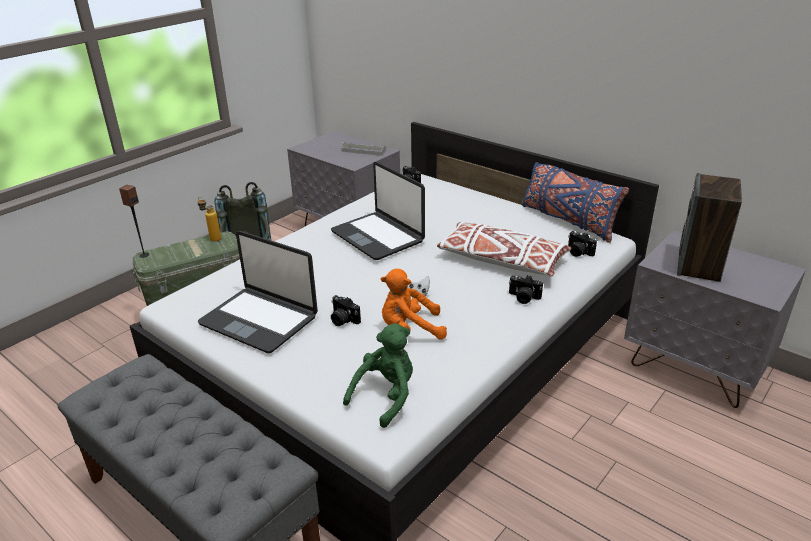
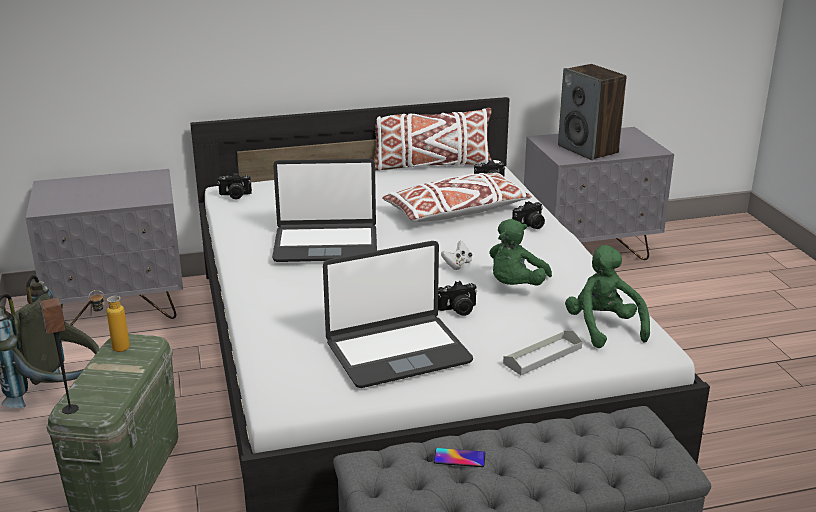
camera: 55 degrees left, 5 degrees down
grey tray [341,142,386,156] -> grey tray moved to [503,330,582,375]
orange plush toy [381,269,447,339] -> green plush toy [489,219,552,285]
blue pillow [521,162,629,243] -> white pillow [374,108,492,171]
none -> phone [434,448,485,467]

